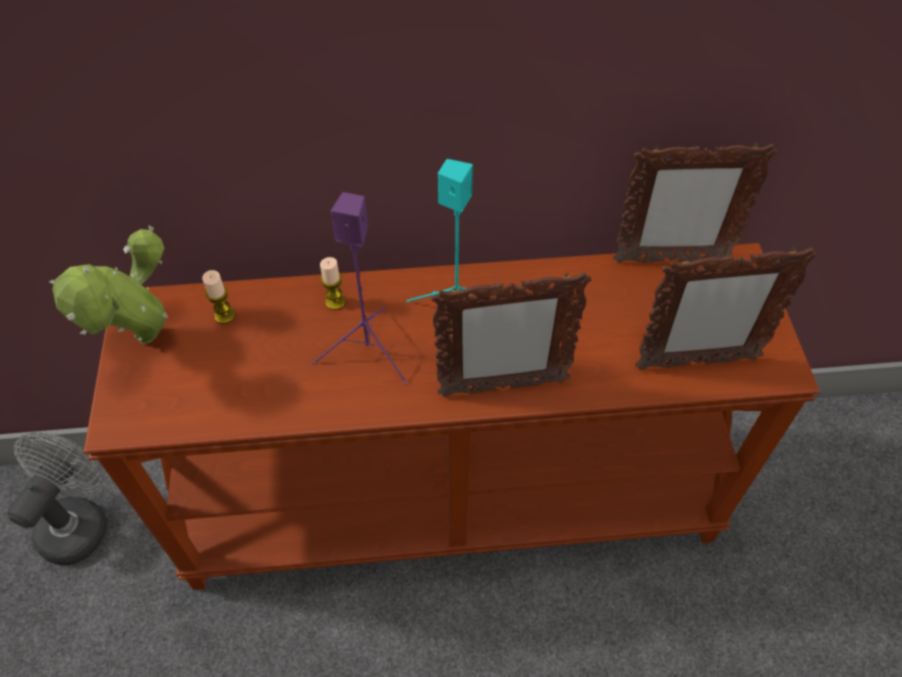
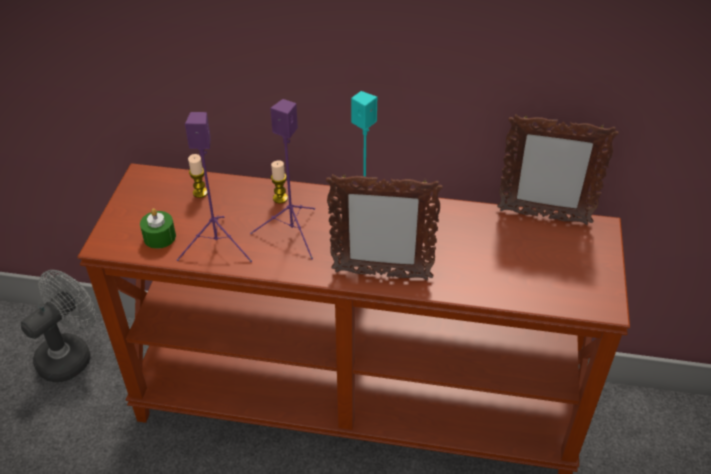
camera: 15 degrees right, 10 degrees down
potted plant [49,225,168,344] -> none
picture frame [635,247,817,370] -> none
none -> green candle [140,209,176,249]
none -> purple speaker [177,112,252,262]

